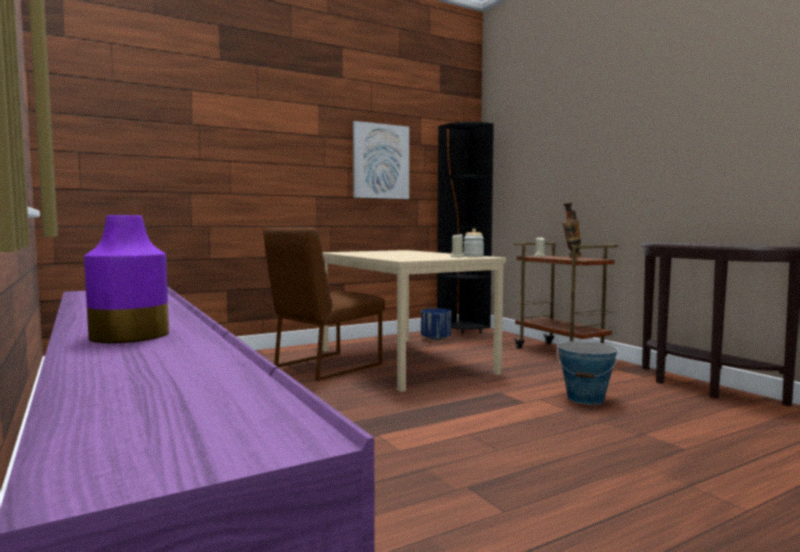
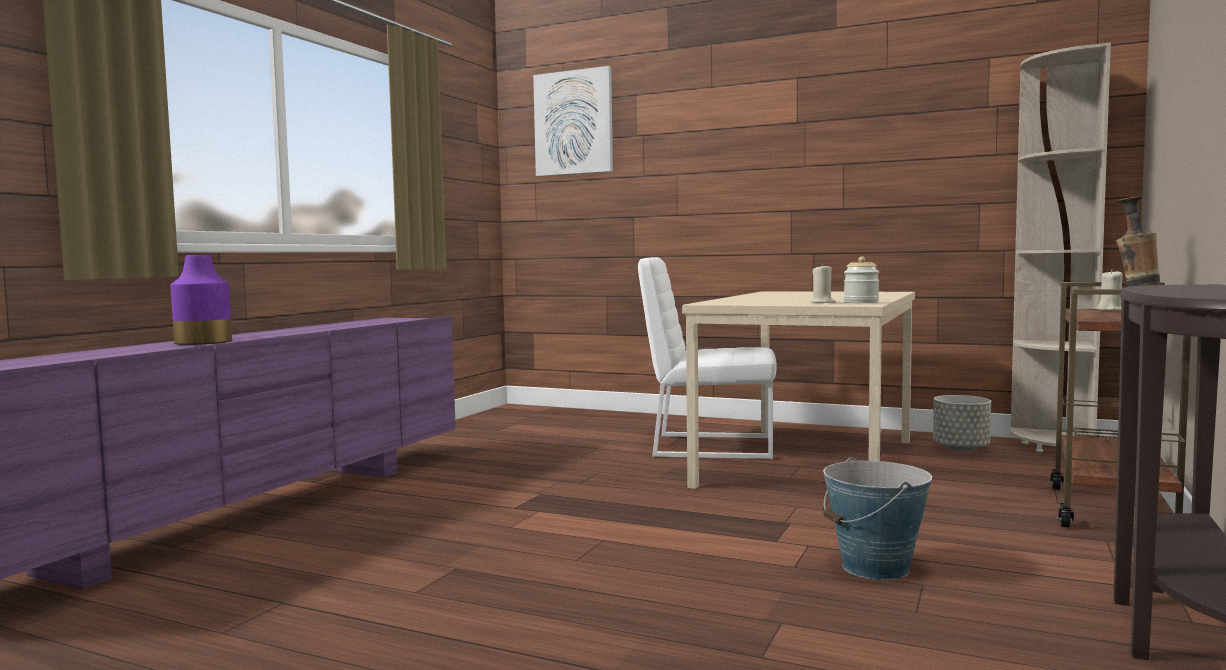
camera: 55 degrees right, 0 degrees up
brown chair [263,227,385,381] -> white chair [638,257,777,459]
picture [353,121,409,199] -> picture moved to [533,66,613,176]
blue planter [421,308,451,340] -> grey planter [933,395,991,452]
black bookcase [437,122,494,334] -> beige bookcase [1011,43,1111,452]

